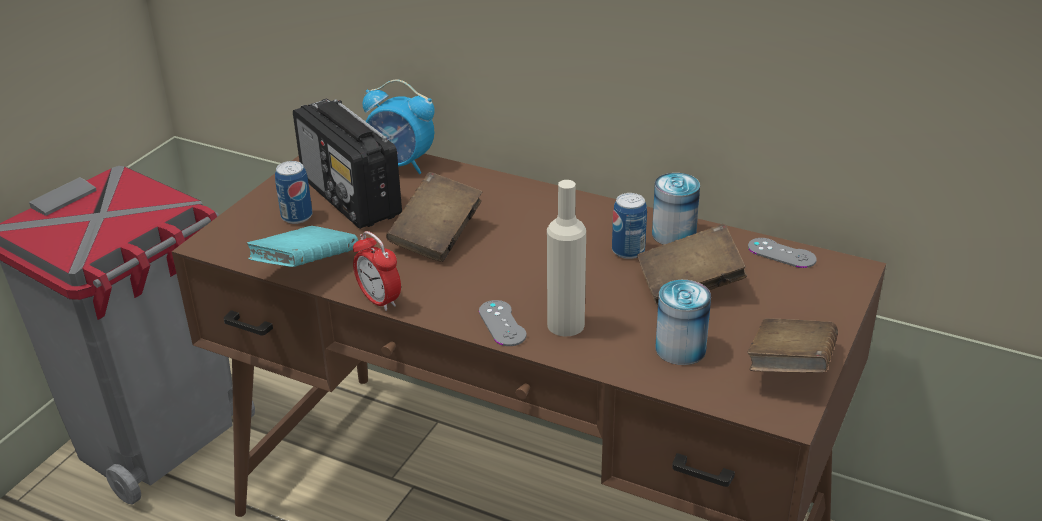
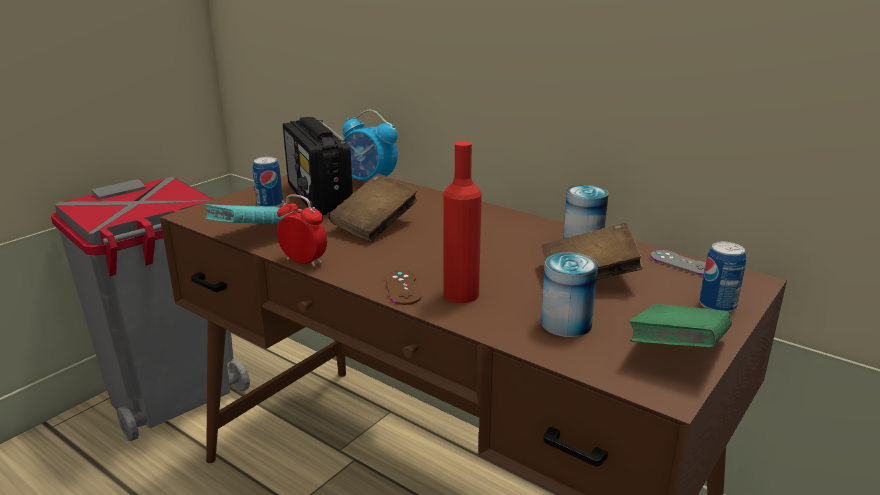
camera: 10 degrees right, 10 degrees down
alarm clock [353,231,401,311] -> alarm clock turned 150 degrees clockwise [277,194,327,267]
grey game controller [479,300,527,346] -> brown game controller [385,270,422,305]
beige bottle [547,180,586,336] -> red bottle [443,141,482,303]
can [612,193,647,259] -> can moved to [699,242,746,313]
brown book [747,318,838,373] -> green book [629,304,732,347]

